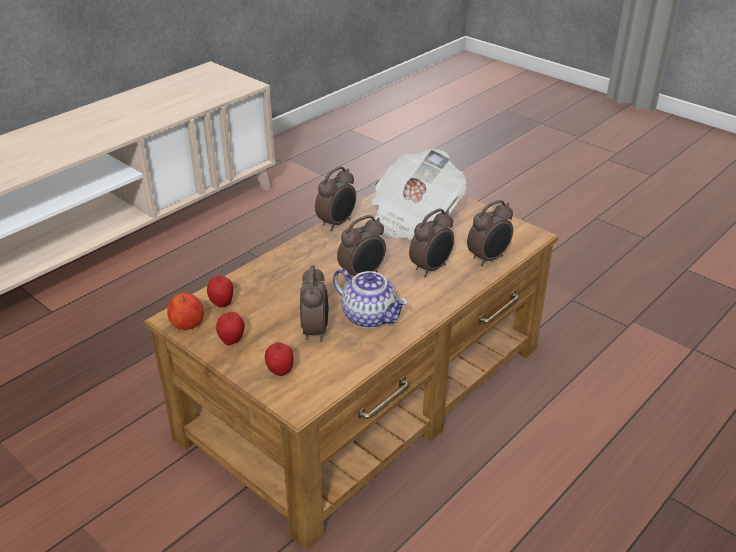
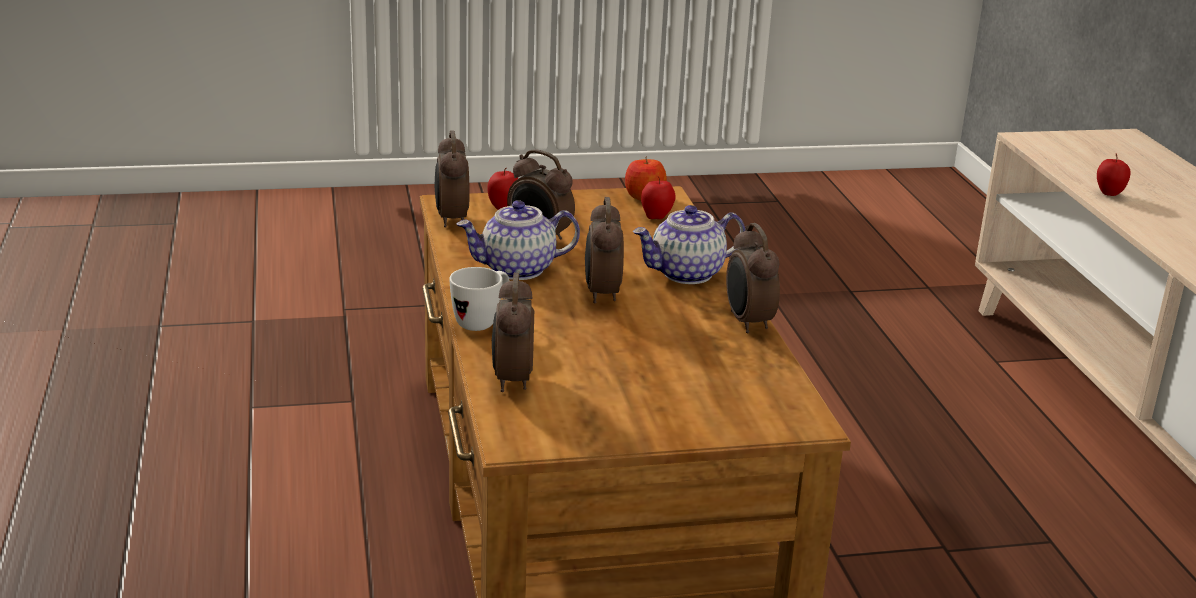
camera: 125 degrees right, 10 degrees down
apple [216,312,245,346] -> apple moved to [1097,154,1131,196]
newspaper [371,149,466,240] -> none
alarm clock [409,208,454,277] -> alarm clock moved to [434,130,470,228]
none -> white mug [449,267,509,331]
none -> teapot [633,205,745,284]

